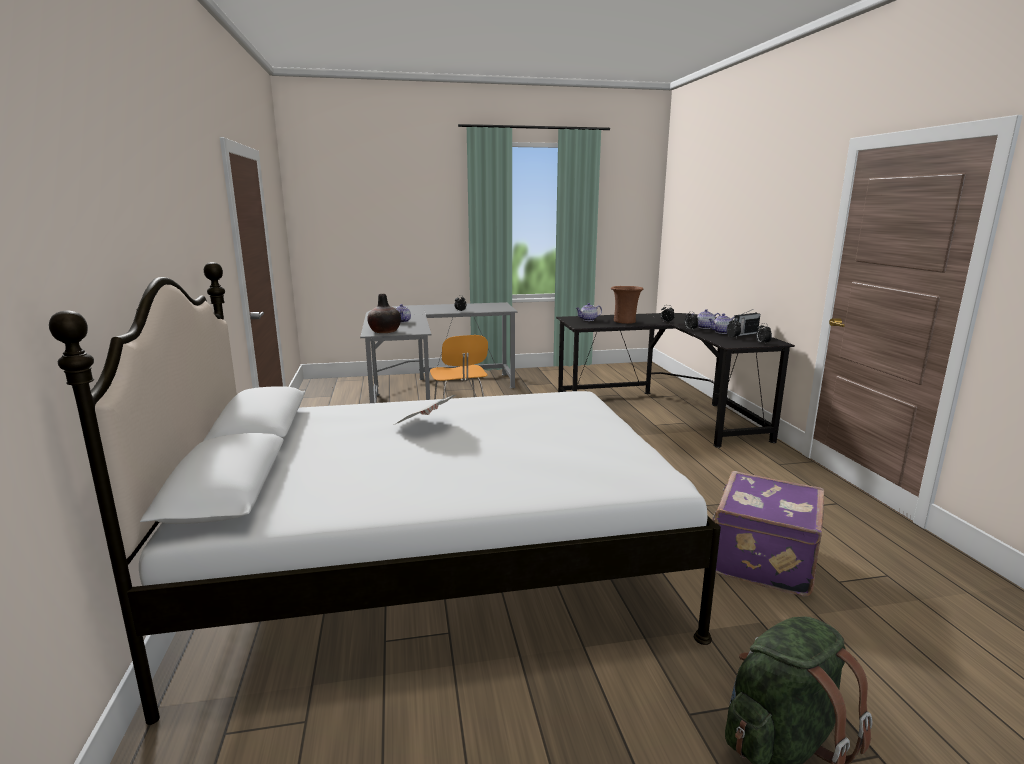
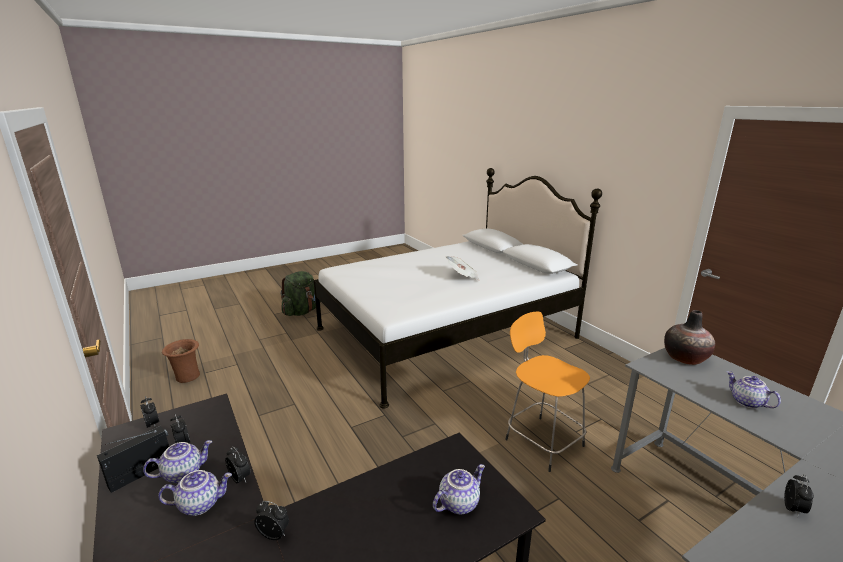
camera: 160 degrees right, 5 degrees up
brown vase [611,286,643,324] -> brown vase moved to [162,339,200,383]
purple suitcase [712,471,824,597] -> none

